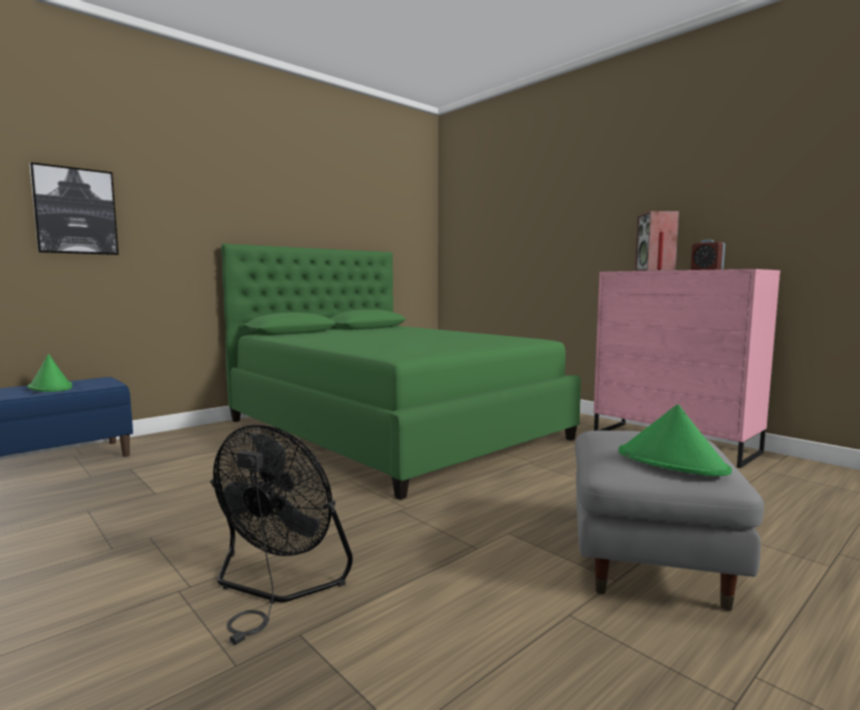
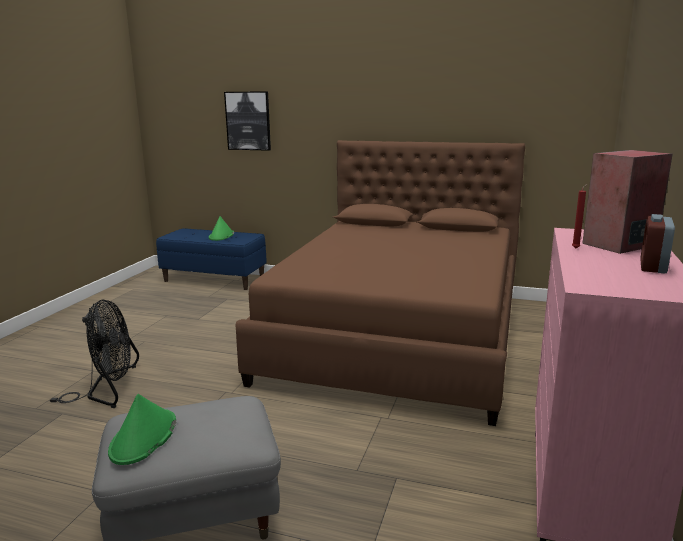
camera: 60 degrees right, 10 degrees up
green bed [221,244,581,500] -> brown bed [236,140,525,426]

